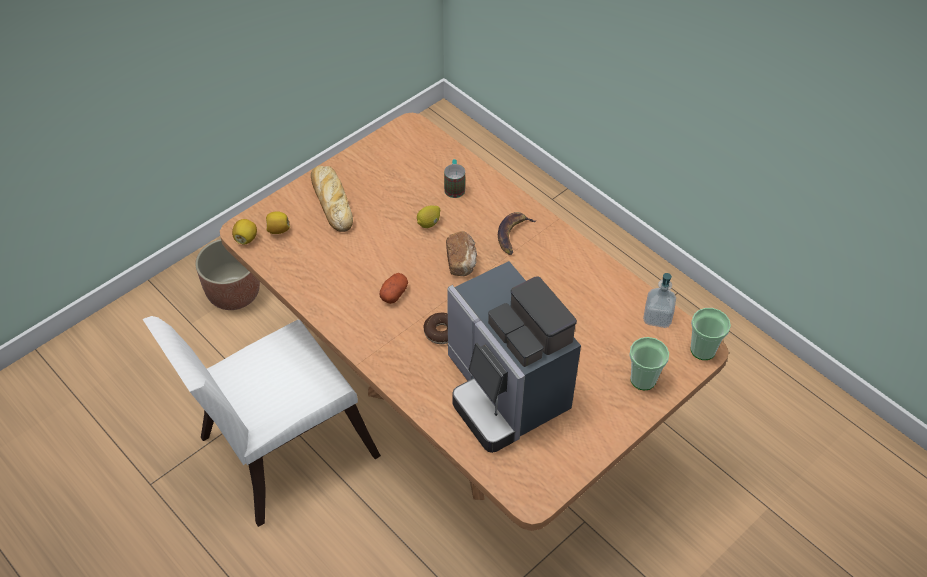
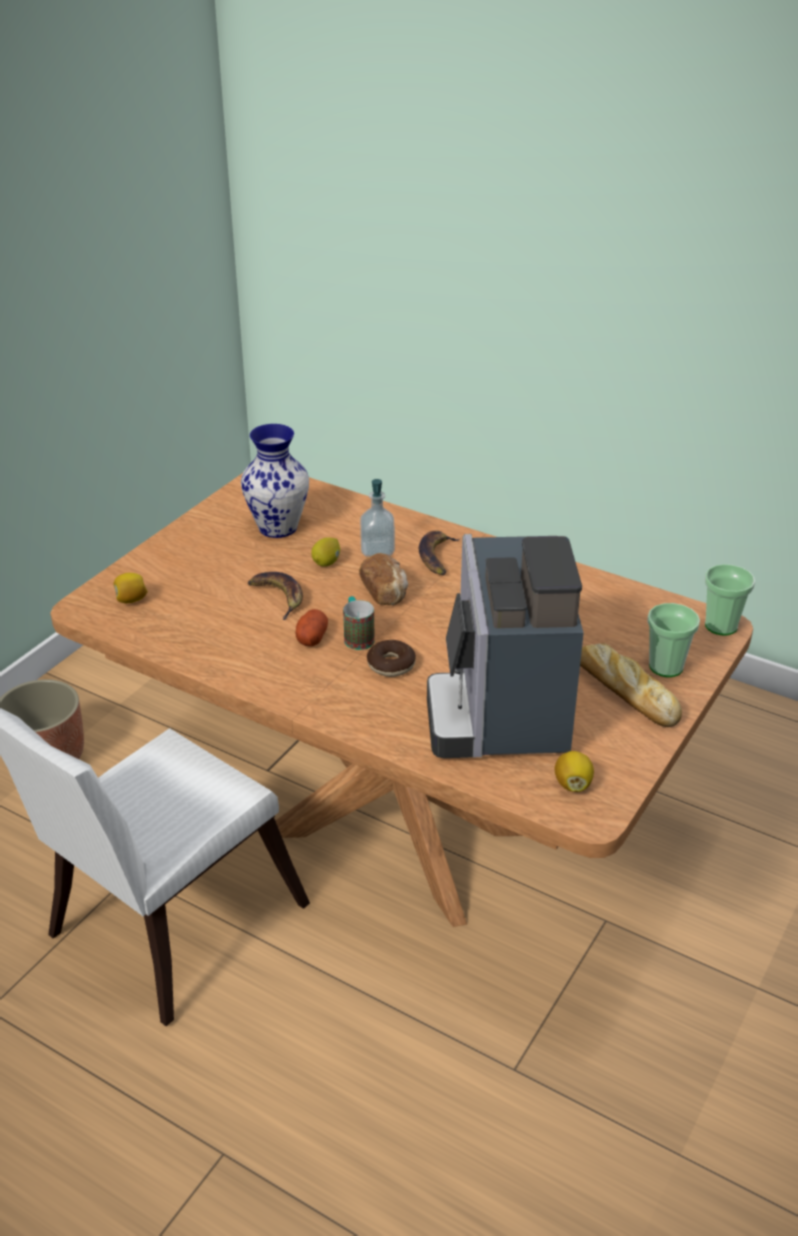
camera: 15 degrees left, 15 degrees down
lemon [232,219,257,244] -> lemon moved to [555,751,594,792]
bread [311,166,353,232] -> bread moved to [580,643,682,727]
mug [444,159,465,198] -> mug moved to [343,596,375,650]
coffee machine [447,261,581,453] -> coffee machine turned 45 degrees clockwise [427,534,584,758]
soap dispenser [643,273,676,328] -> soap dispenser moved to [360,479,395,557]
none -> vase [241,424,309,538]
none -> banana [248,572,303,620]

